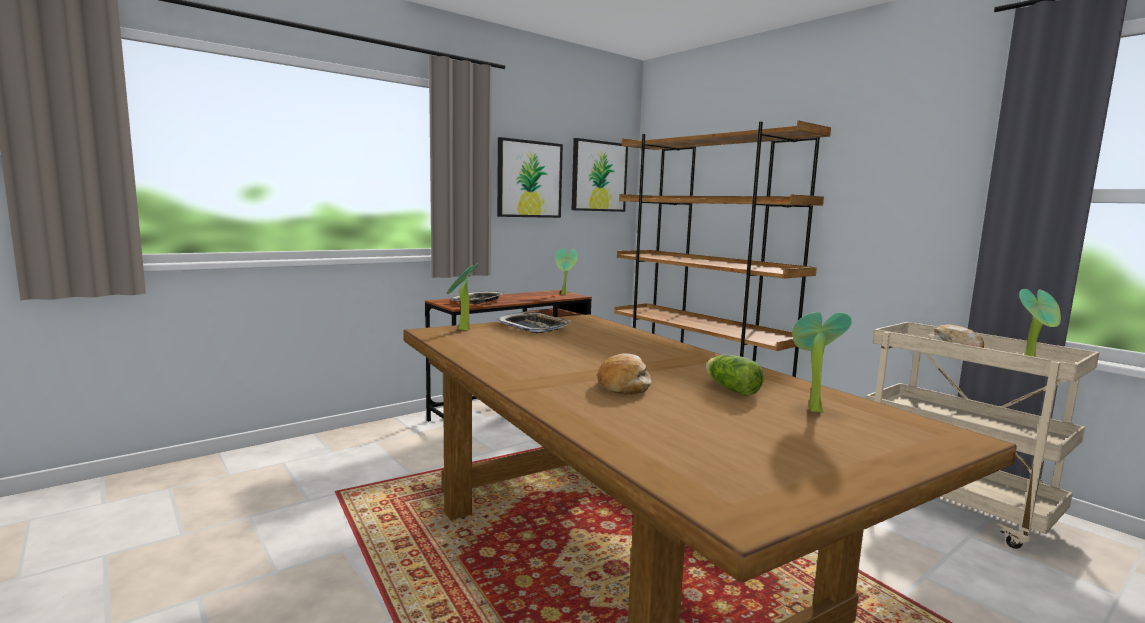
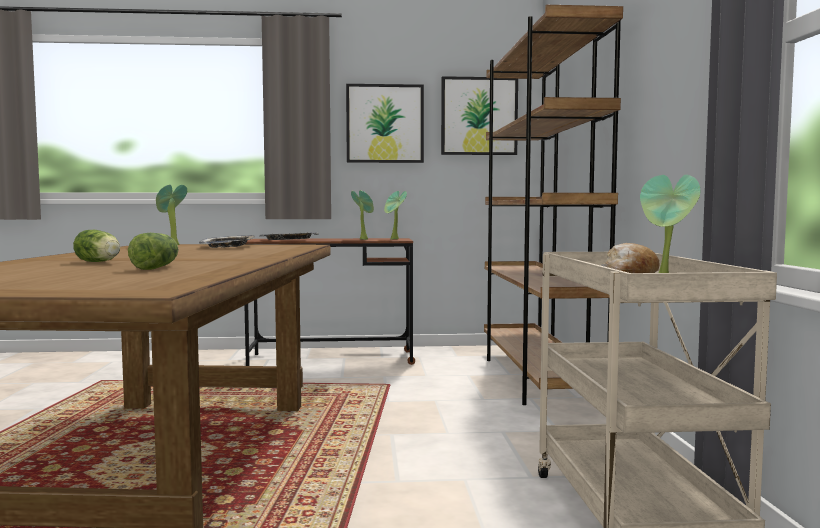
camera: 35 degrees right, 5 degrees down
bread [597,353,651,395] -> lettuce [73,230,120,262]
potted plant [792,312,852,413] -> potted plant moved to [351,190,374,240]

